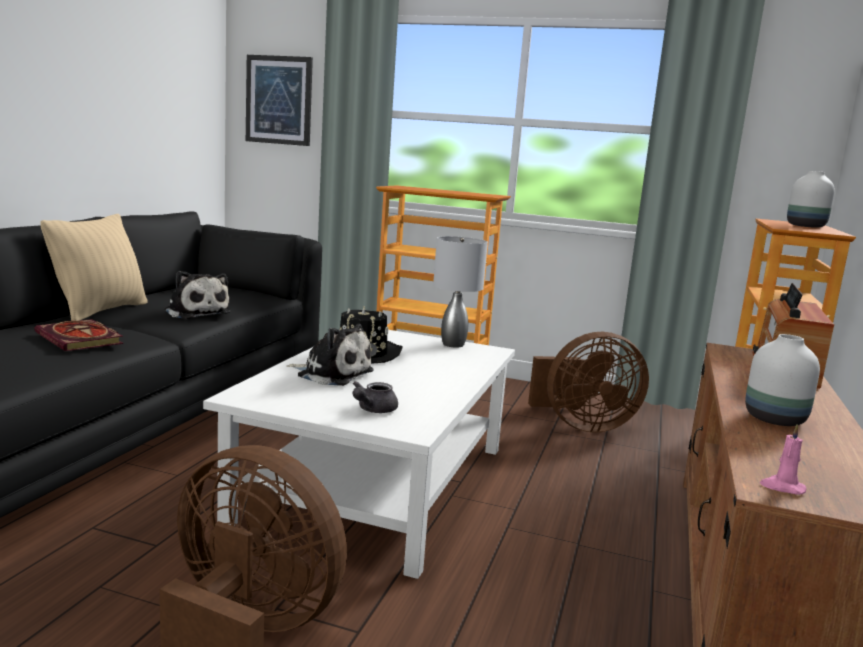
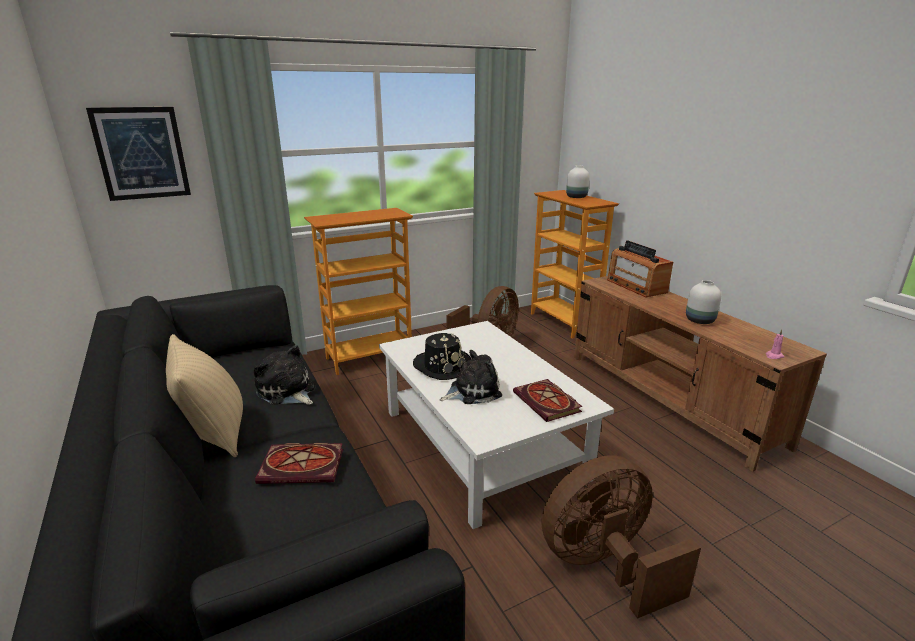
camera: 45 degrees left, 10 degrees up
plush toy [165,271,230,319] -> plush toy turned 135 degrees counterclockwise [254,345,315,405]
grey teapot [352,381,398,413] -> book [513,379,582,422]
grey table lamp [433,236,488,348] -> none

